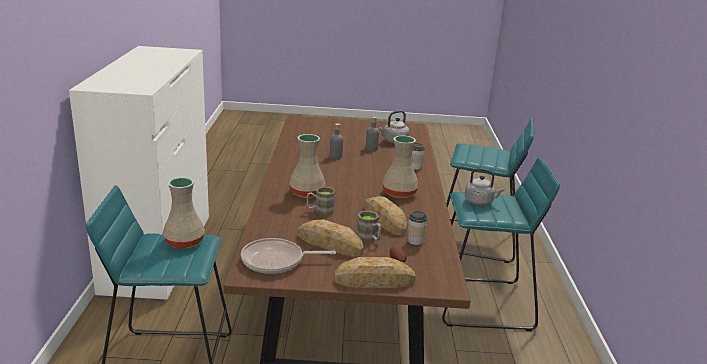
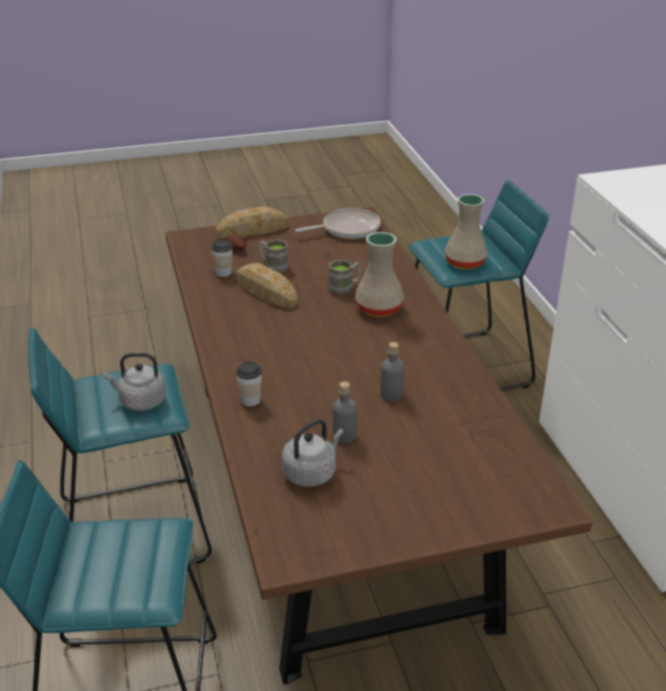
camera: 165 degrees right, 10 degrees up
bread [297,220,364,257] -> none
beige vase [382,136,418,198] -> none

